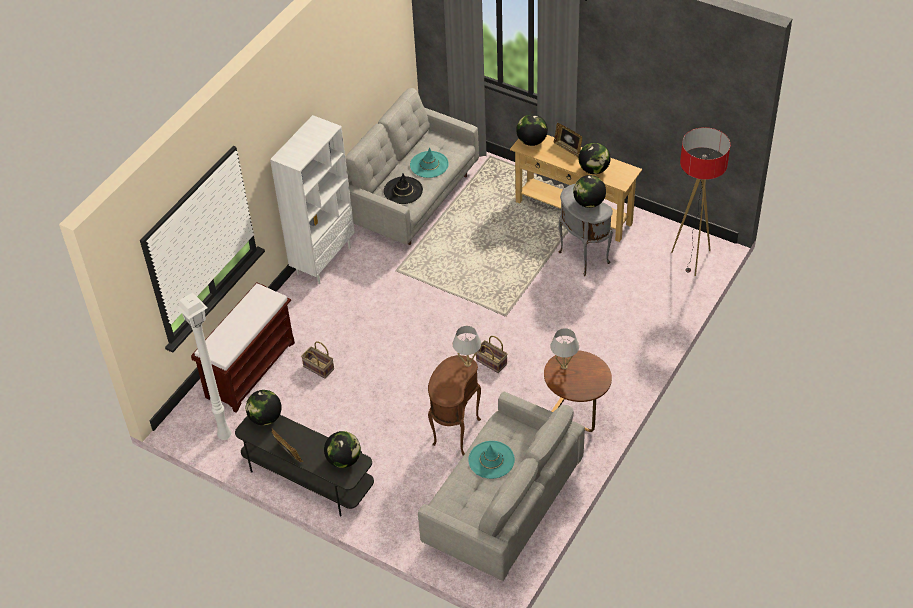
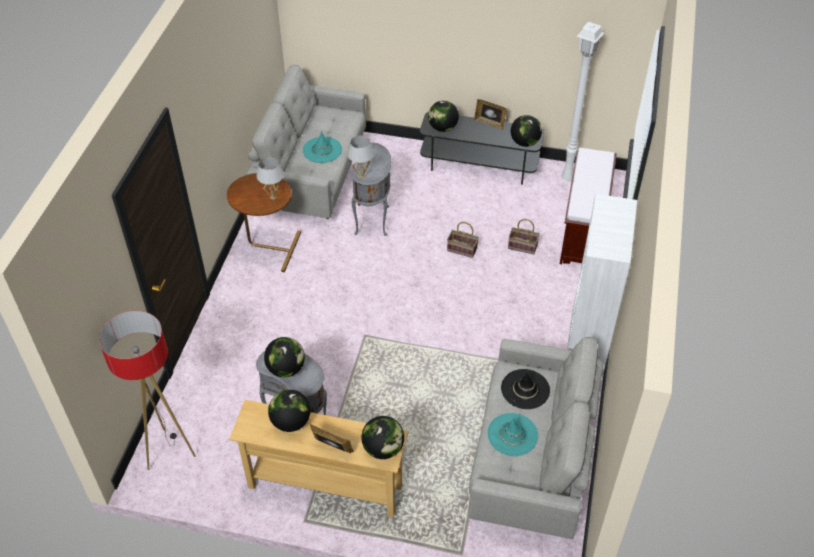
camera: 160 degrees right, 0 degrees up
brown side table [428,355,481,456] -> grey side table [352,142,392,236]
basket [476,336,508,373] -> basket moved to [447,222,479,258]

